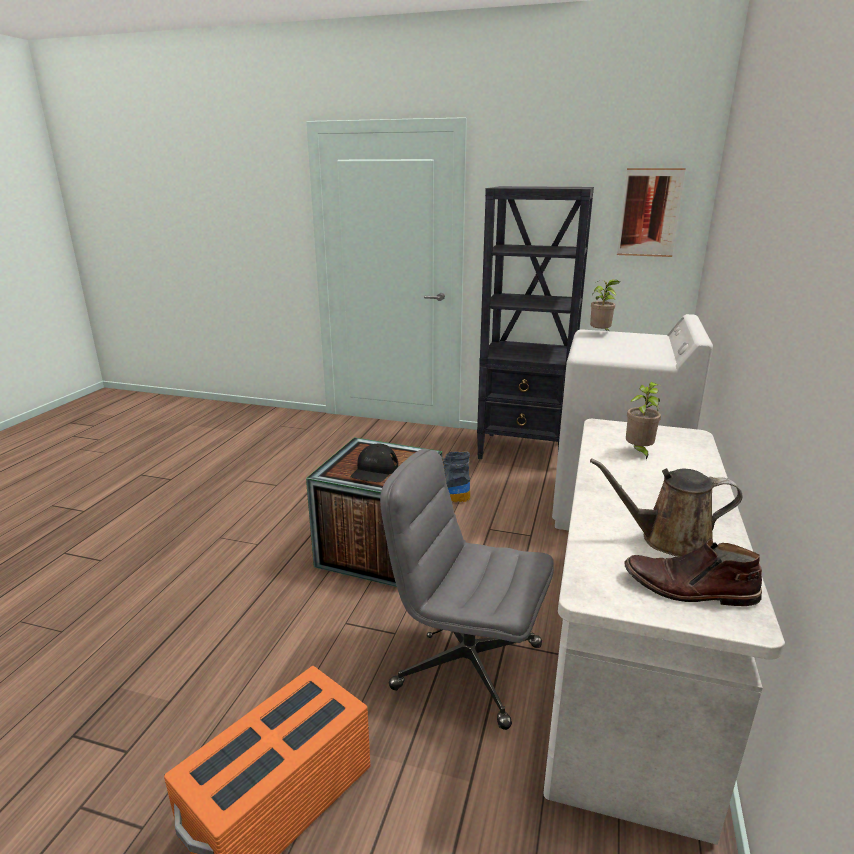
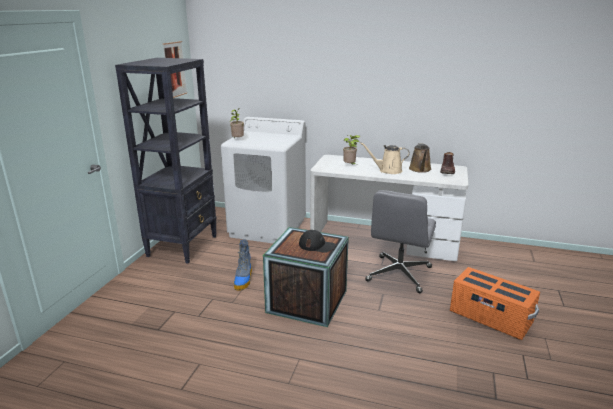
camera: 90 degrees left, 0 degrees up
none -> beige watering can [360,142,410,174]

